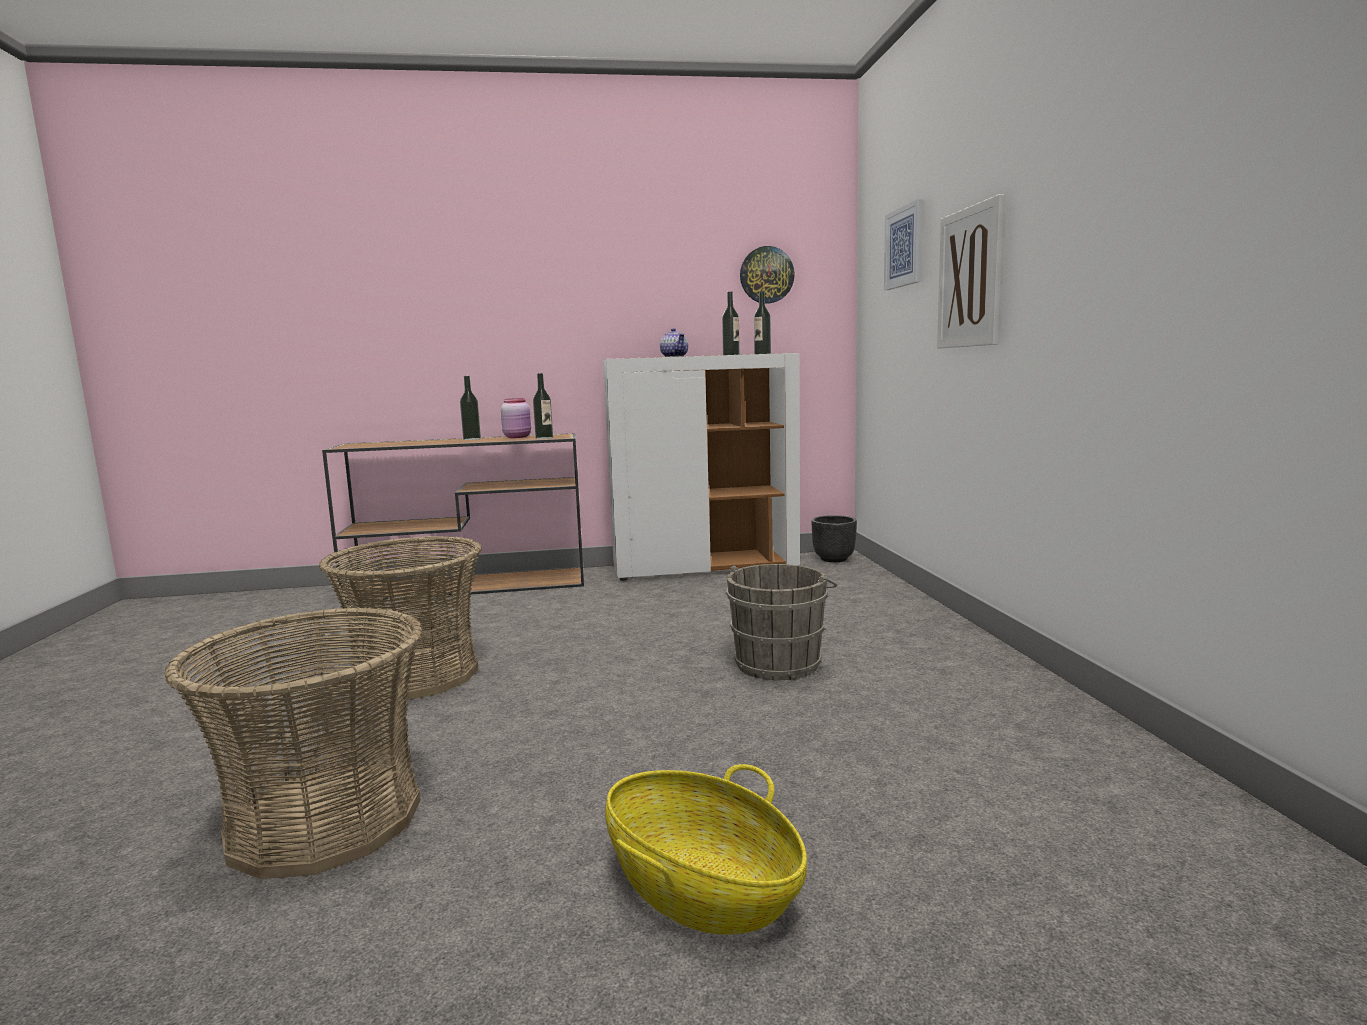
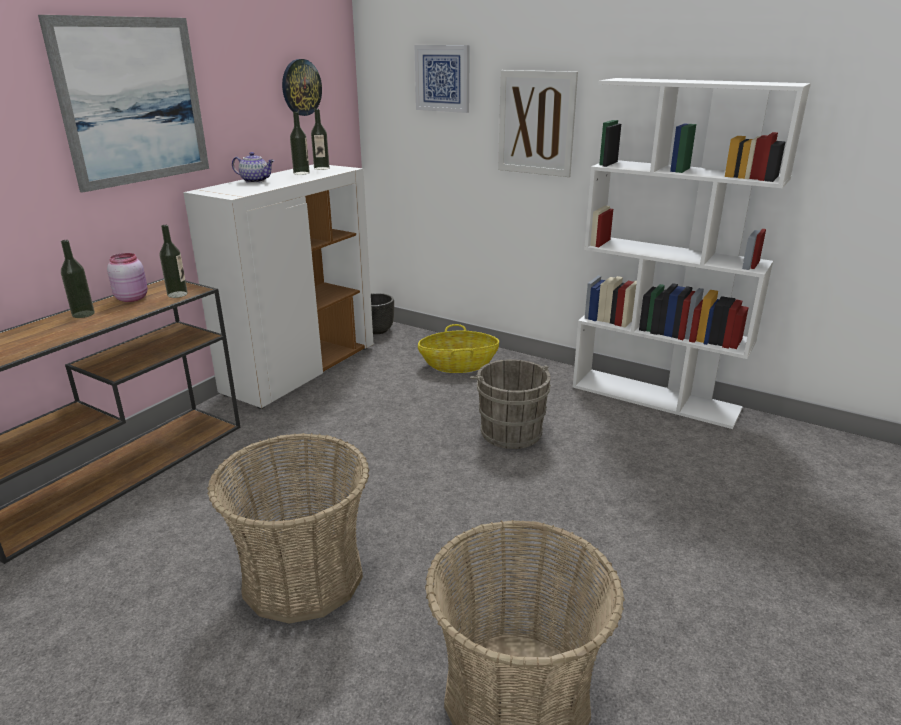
camera: 50 degrees left, 15 degrees up
basket [605,764,807,935] -> basket moved to [418,324,499,373]
none -> picture [38,15,209,193]
none -> white bookcase [573,78,811,429]

